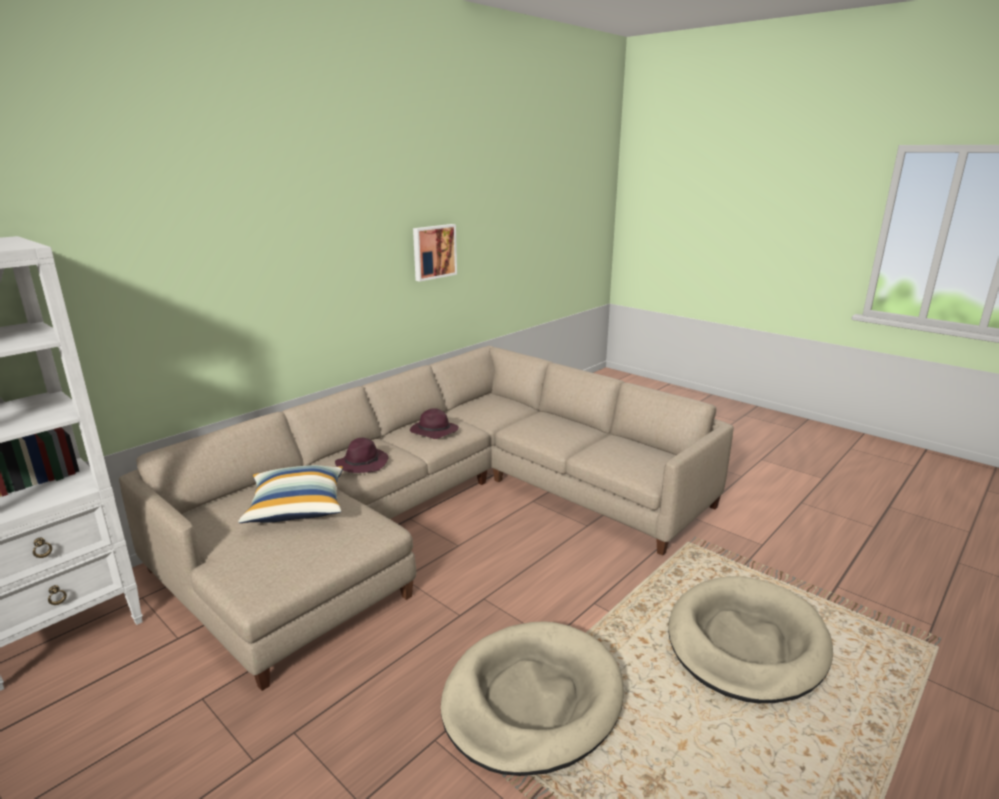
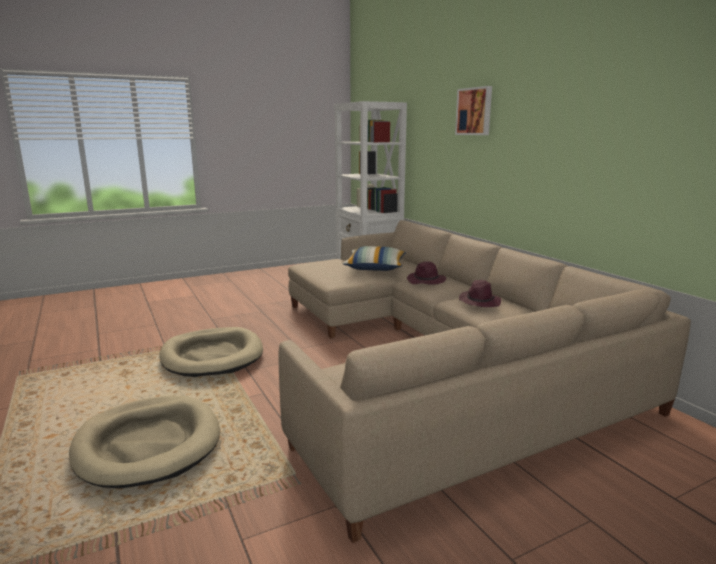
camera: 110 degrees right, 5 degrees down
picture [413,224,457,282] -> picture moved to [455,86,492,135]

